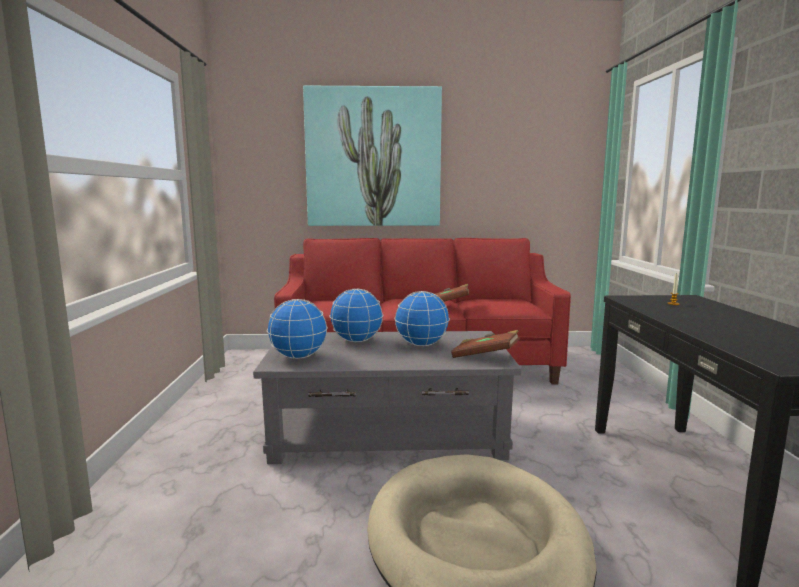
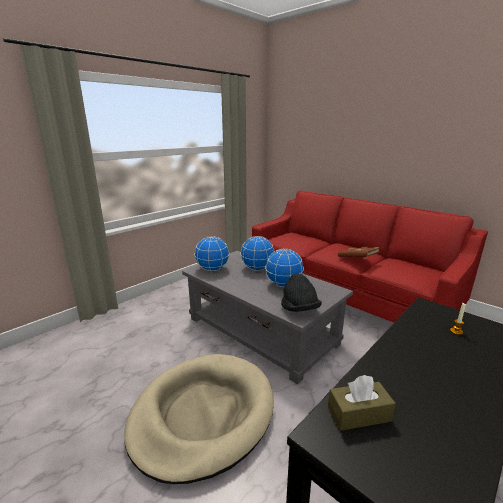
camera: 45 degrees right, 10 degrees up
picture [303,86,442,226] -> none
brown book [451,330,520,358] -> black hat [281,273,322,312]
none -> brown tissue box [328,375,396,431]

